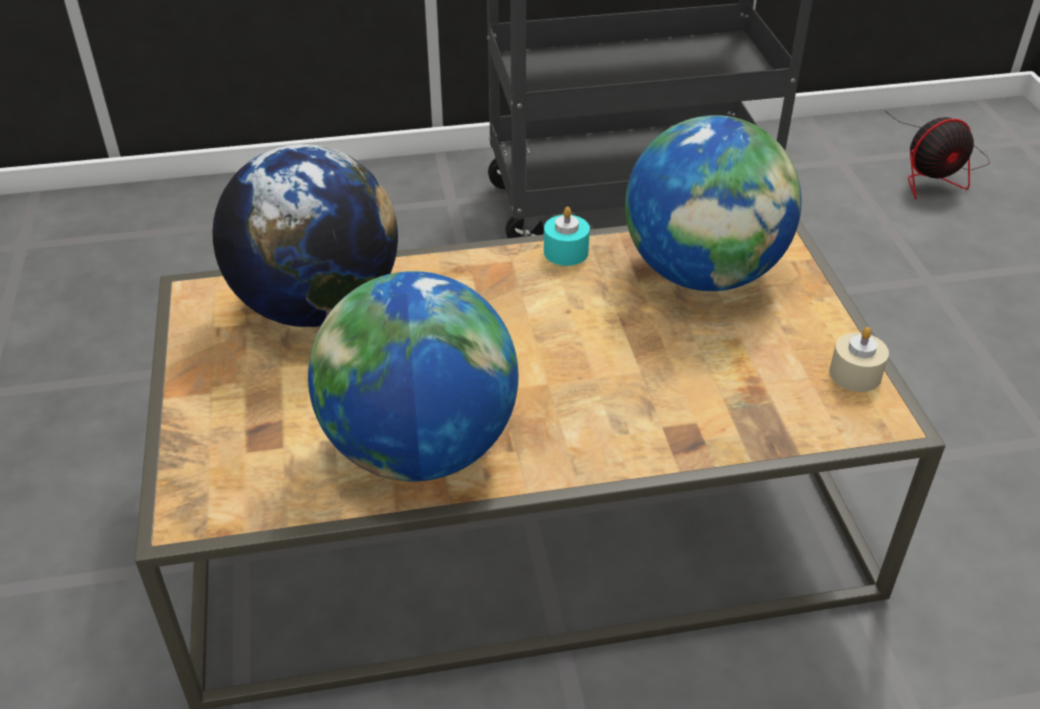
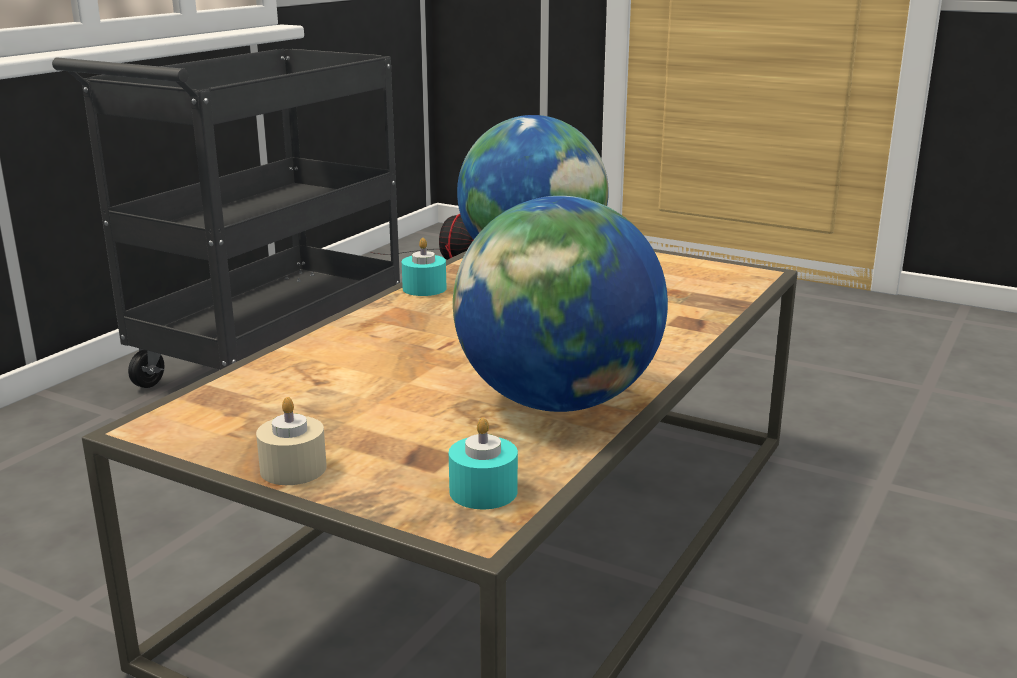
camera: 50 degrees left, 20 degrees down
globe [213,144,398,327] -> none
beige candle [829,327,889,392] -> beige candle moved to [256,397,327,485]
none -> turquoise candle [449,417,518,509]

